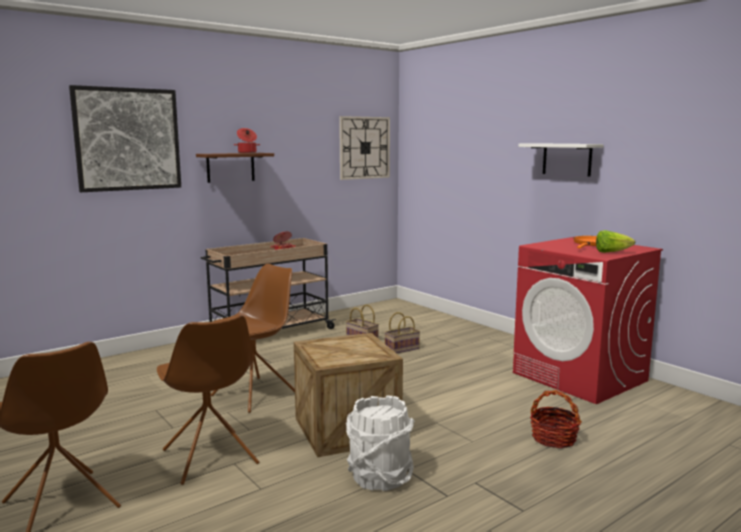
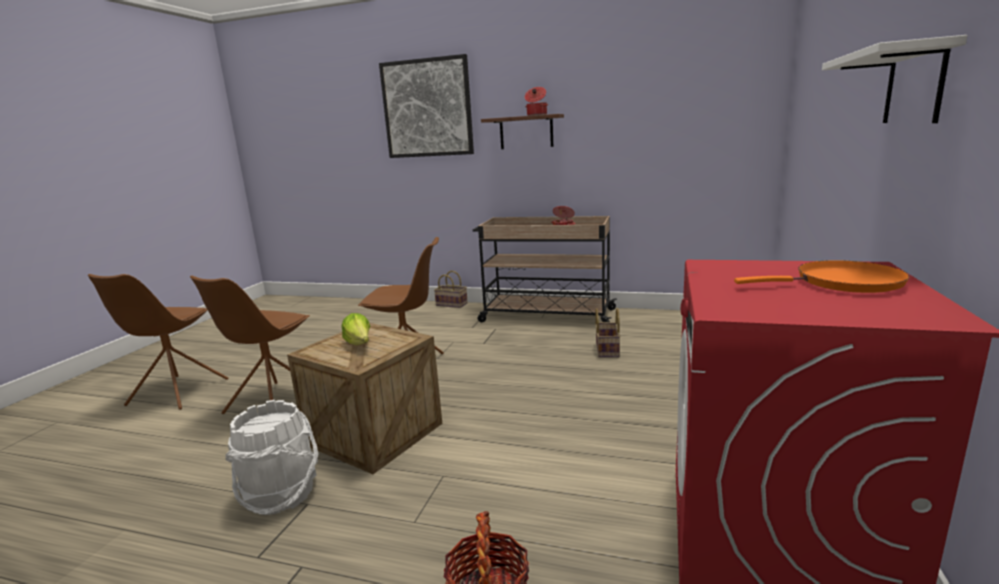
camera: 55 degrees right, 5 degrees up
wall clock [339,116,390,180] -> none
basket [384,312,420,354] -> basket moved to [434,271,468,308]
lettuce [596,230,635,253] -> lettuce moved to [342,313,370,345]

